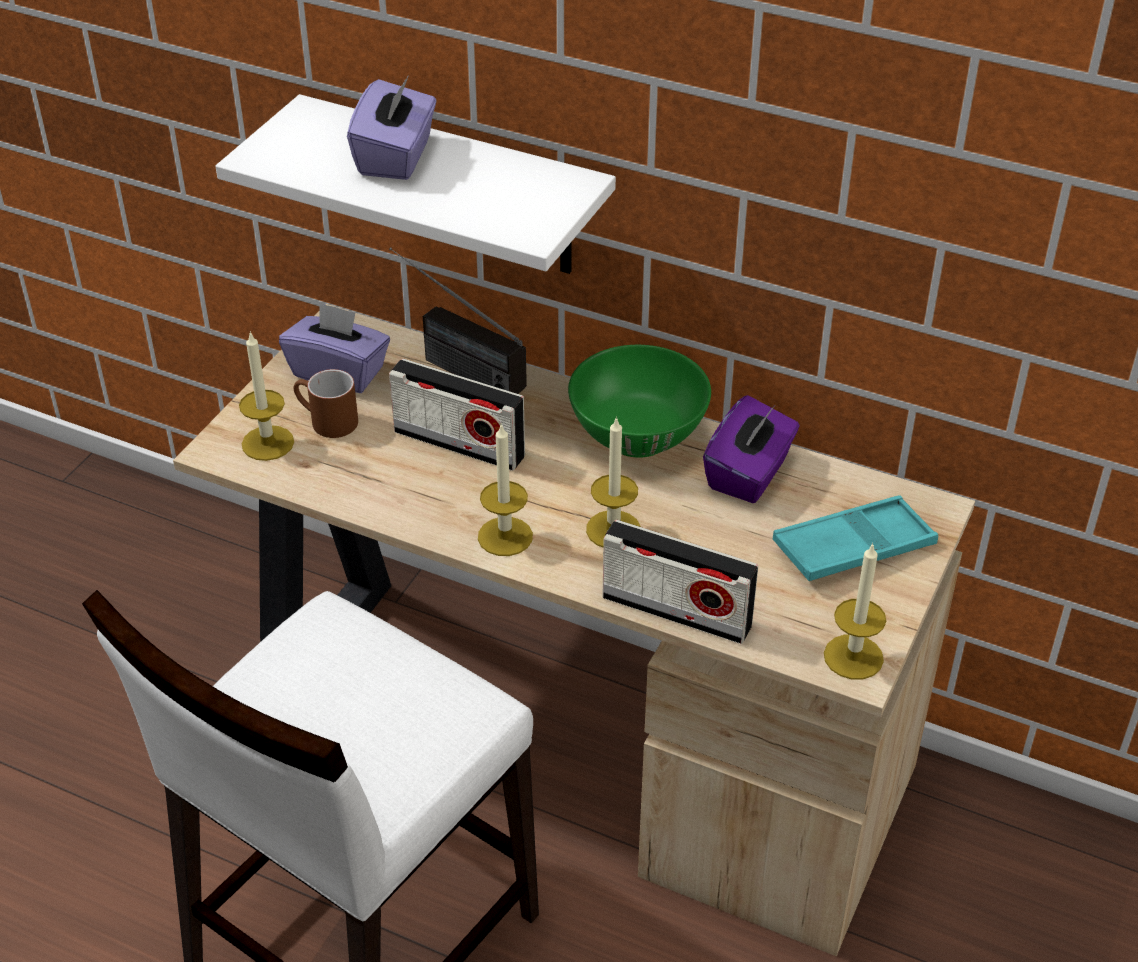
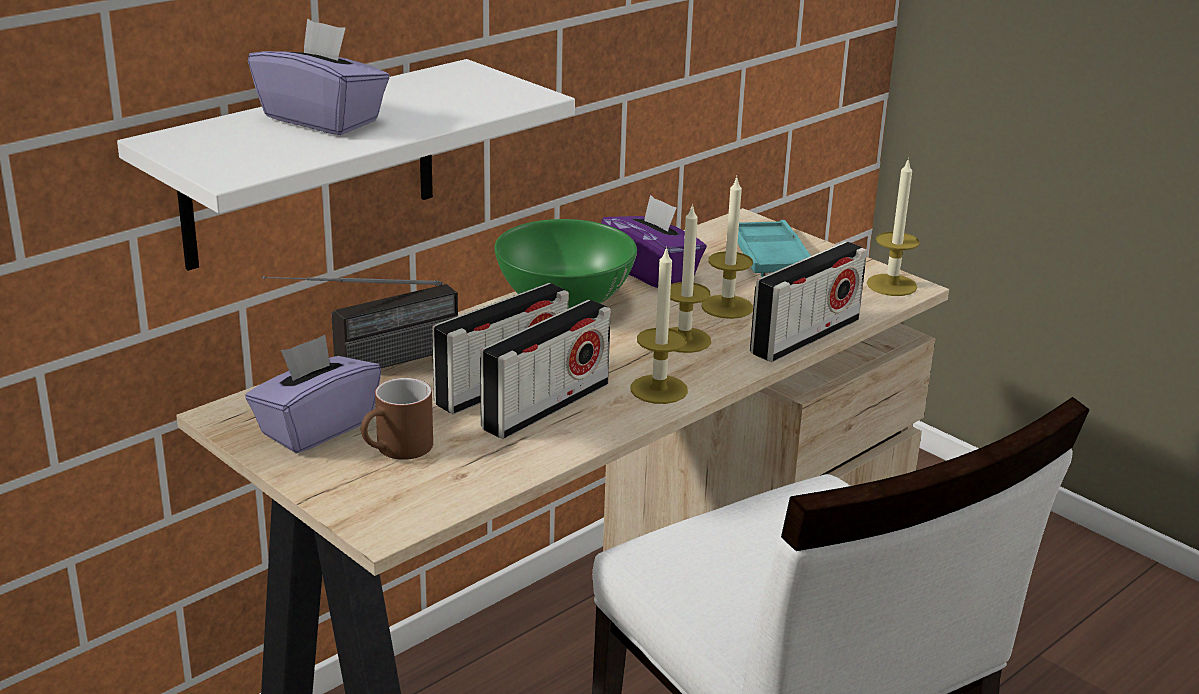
camera: 70 degrees left, 15 degrees down
candle [239,331,294,461] -> candle moved to [701,178,753,319]
none -> radio [480,300,611,439]

